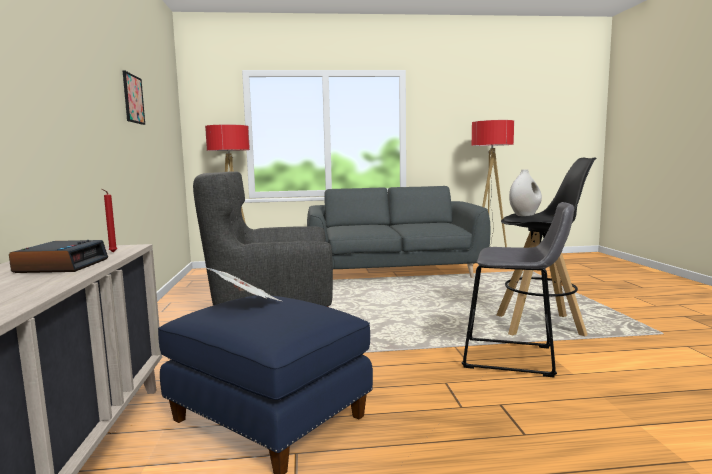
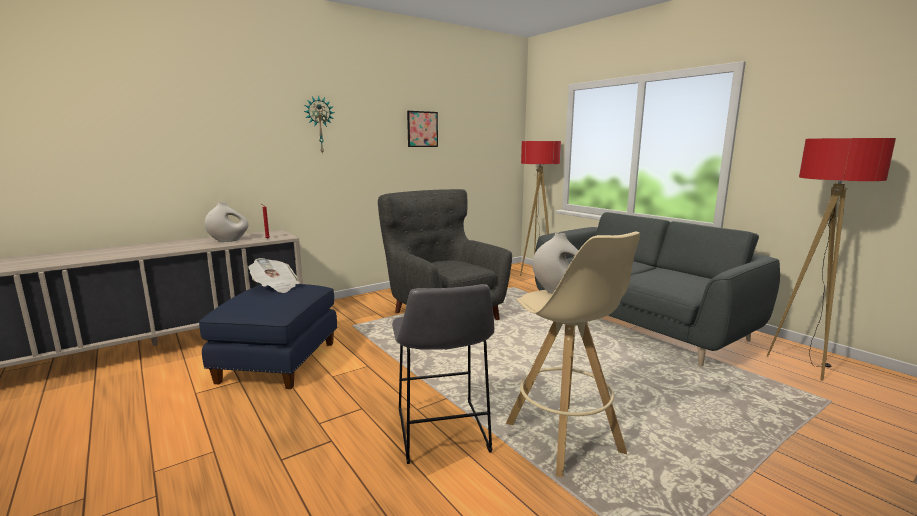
camera: 60 degrees right, 5 degrees up
alarm clock [9,240,108,273] -> white vase [205,202,249,242]
black stool [496,157,597,336] -> beige stool [506,231,640,478]
none -> wall clock [304,95,334,154]

